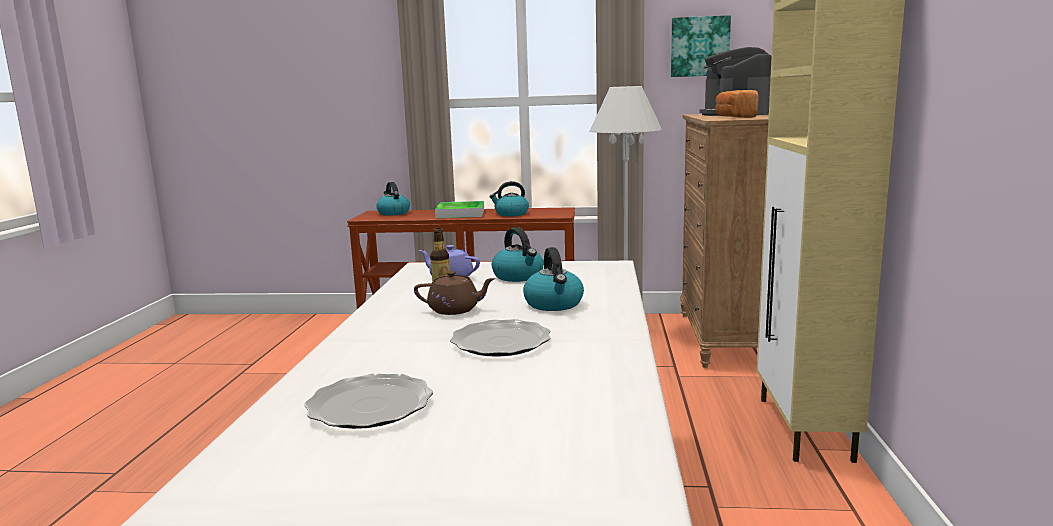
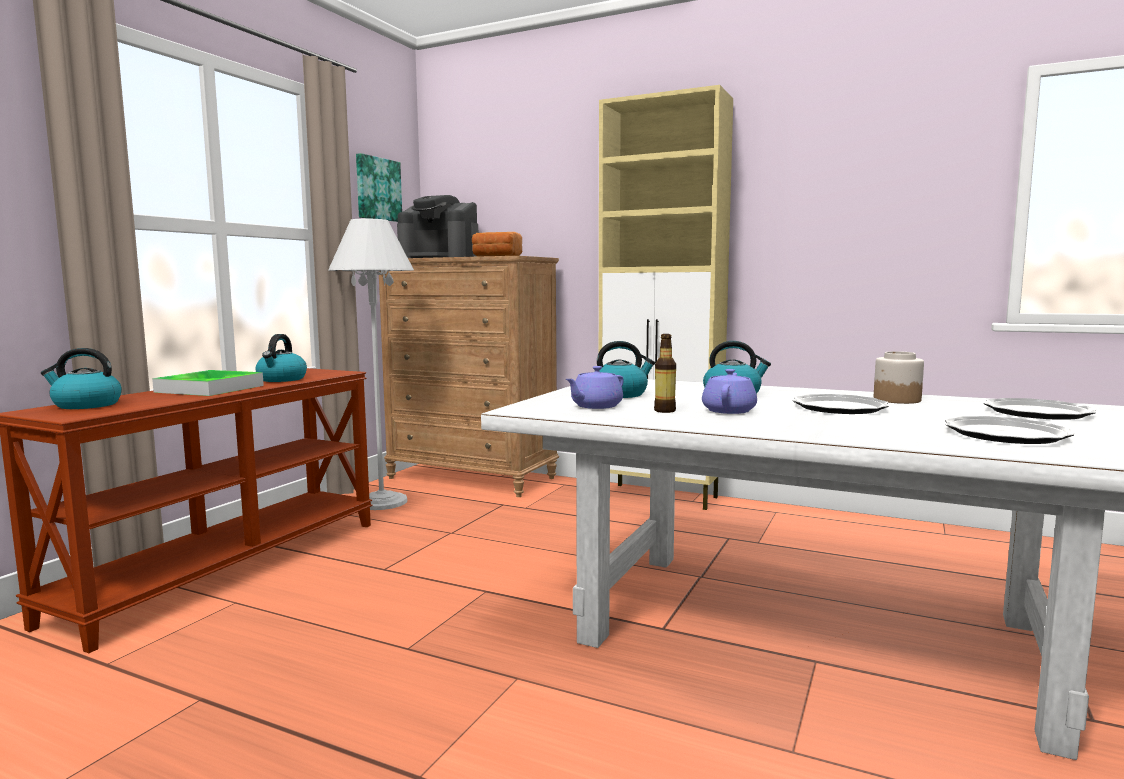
camera: 70 degrees left, 5 degrees down
brown teapot [414,271,496,315] -> purple teapot [702,369,757,414]
none -> jar [874,351,924,404]
none -> plate [983,398,1097,420]

